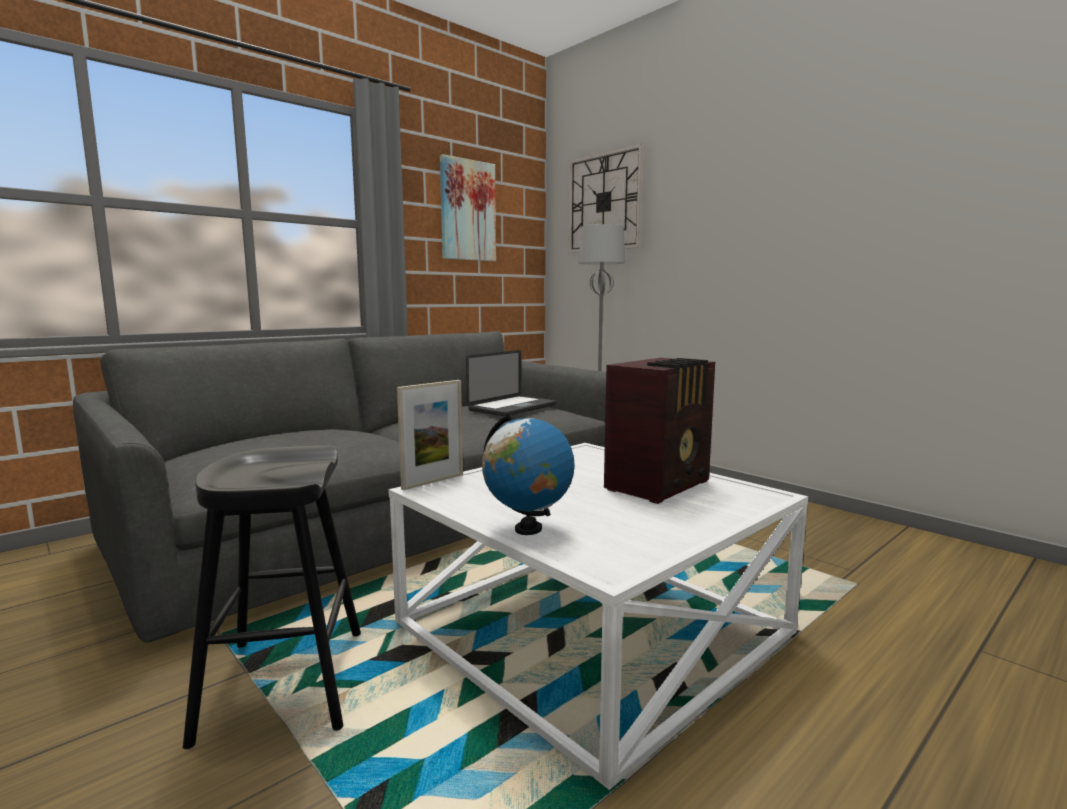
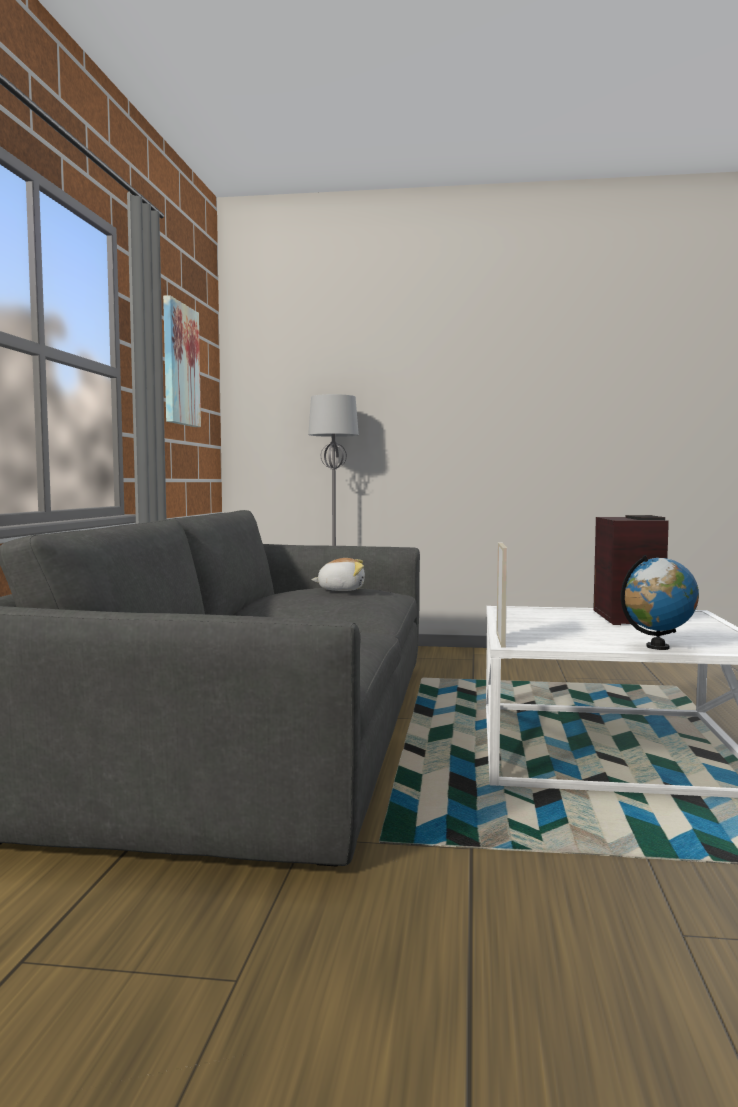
camera: 40 degrees left, 5 degrees down
black stool [183,446,361,749] -> none
laptop [466,350,557,416] -> plush toy [311,558,365,591]
wall clock [568,143,644,253] -> none

